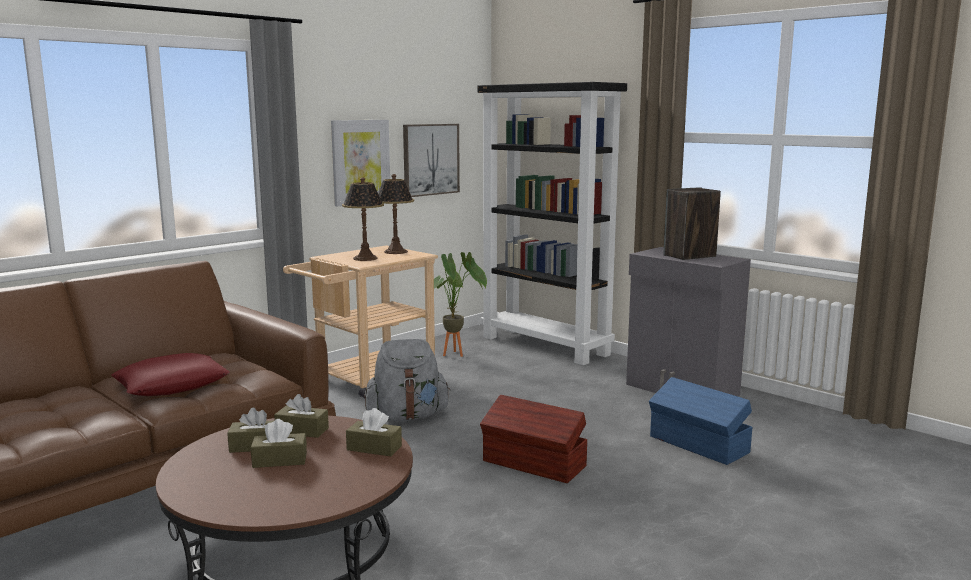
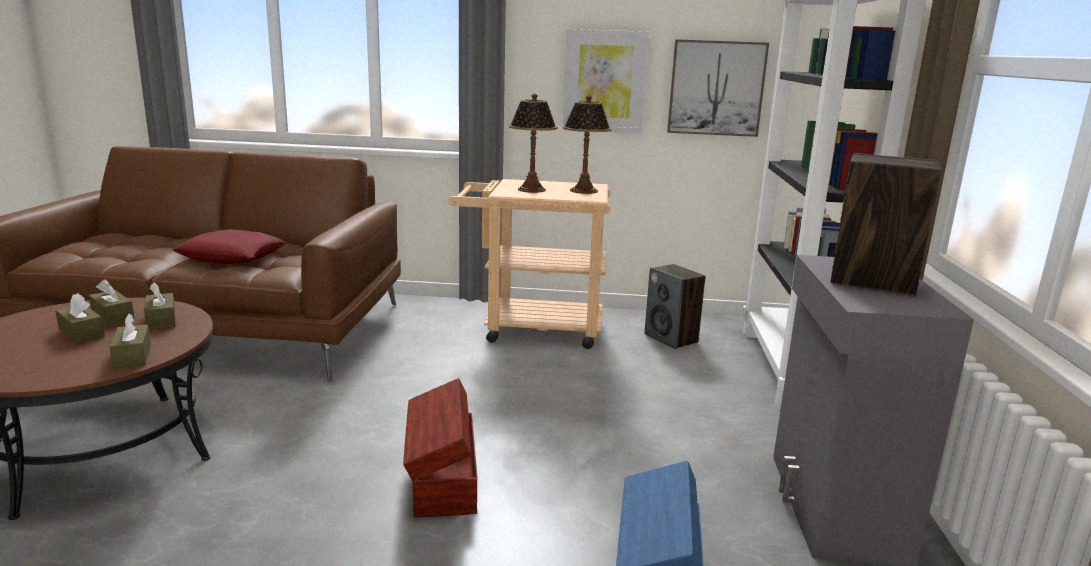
camera: 50 degrees right, 5 degrees up
grey backpack [364,339,450,421] -> none
potted plant [434,252,487,357] -> speaker [645,264,706,349]

